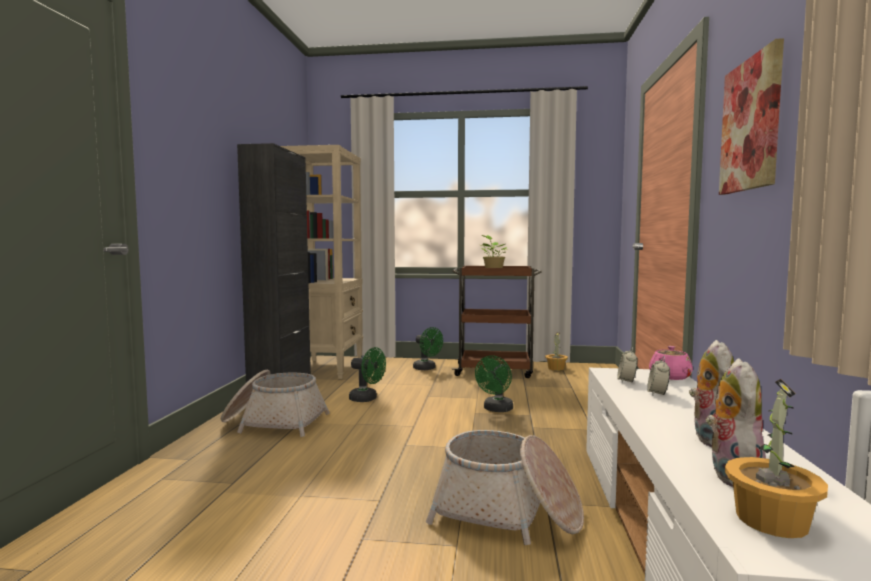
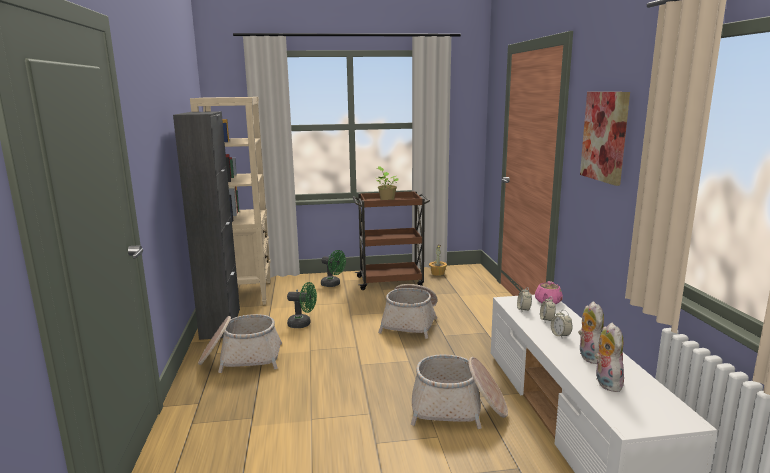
camera: 15 degrees left, 10 degrees up
green fan [475,356,513,412] -> basket [378,284,437,339]
potted plant [725,379,828,538] -> none
none -> alarm clock [551,310,572,338]

